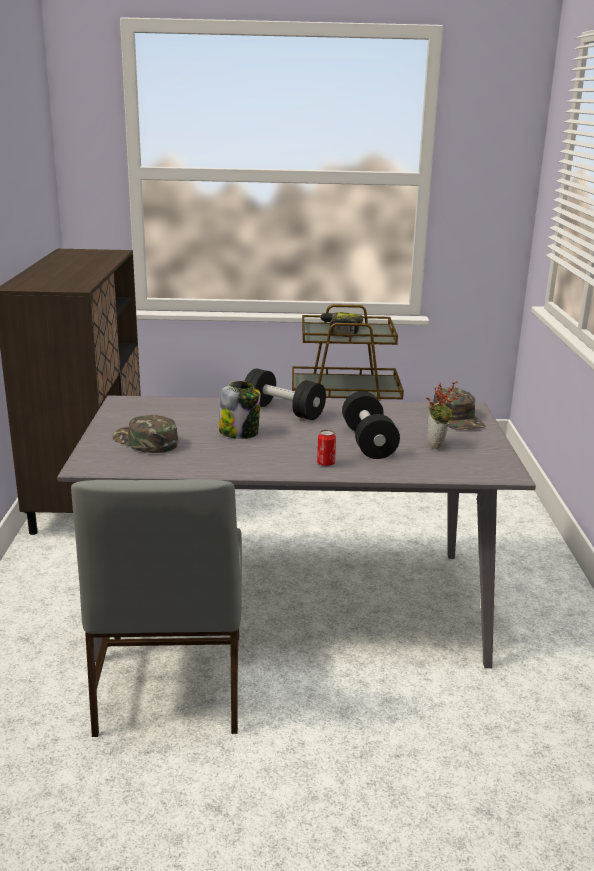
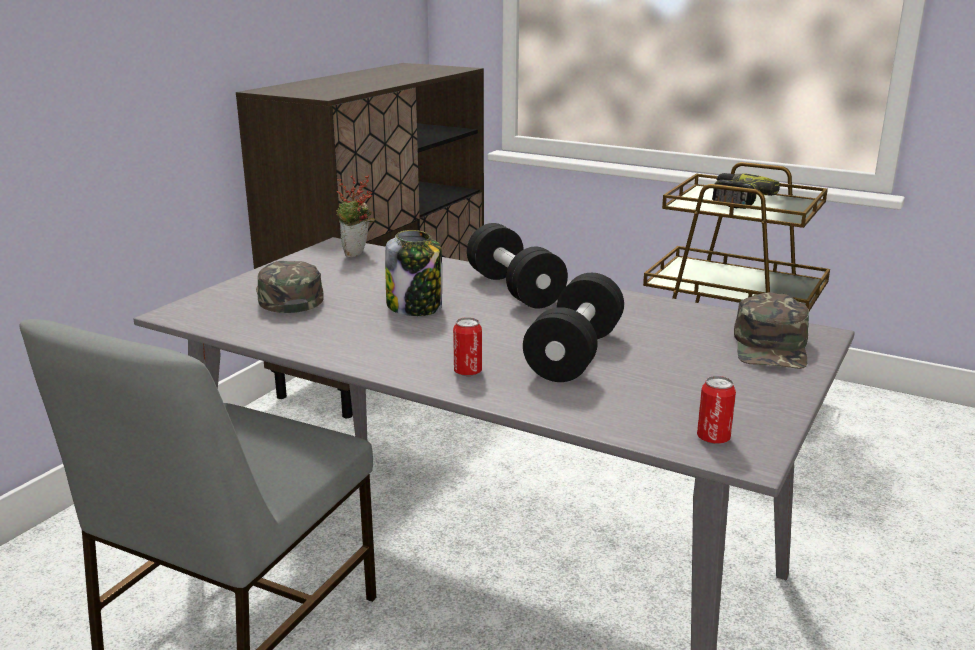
camera: 30 degrees right, 0 degrees up
potted plant [426,381,461,449] -> potted plant moved to [336,175,375,258]
none -> can [697,376,736,444]

